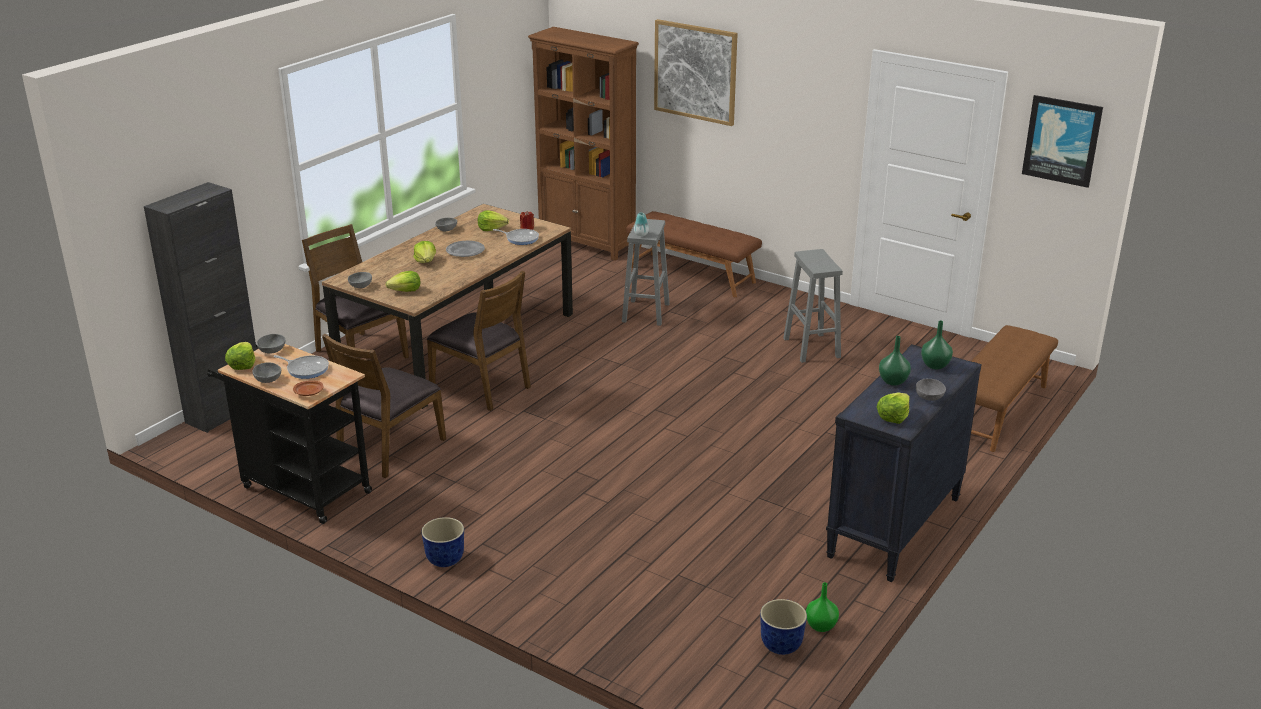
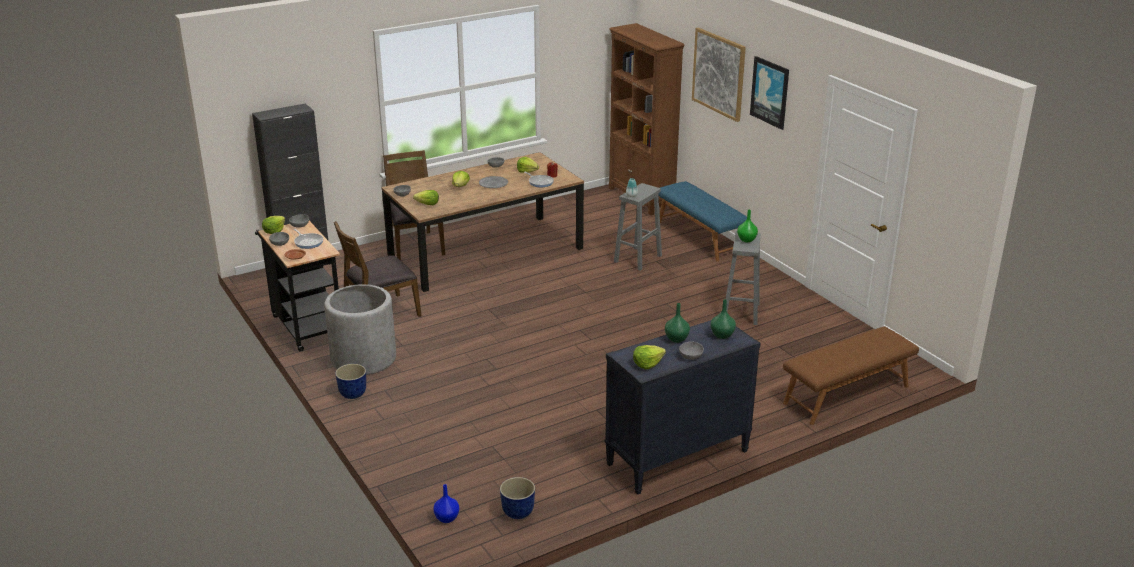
camera: 25 degrees right, 0 degrees up
brown chair [427,271,531,411] -> none
brown bench [627,211,762,297] -> blue bench [658,181,747,262]
green vase [806,582,839,632] -> green vase moved to [737,210,758,242]
picture [1022,95,1103,188] -> picture moved to [750,56,789,130]
none -> grey planter [324,284,396,375]
none -> blue vase [433,484,459,523]

